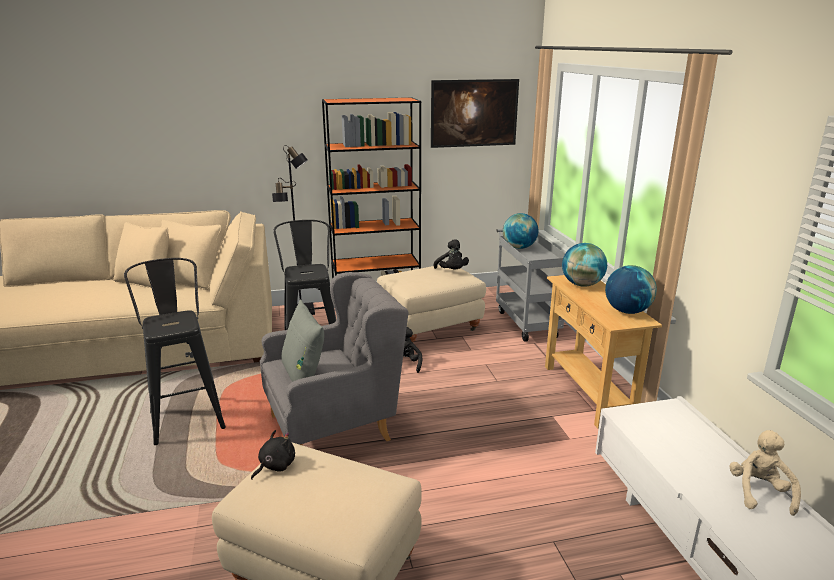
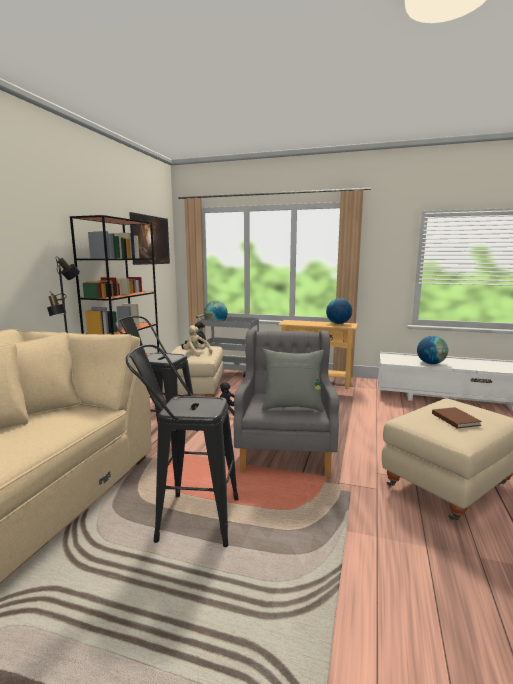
camera: 60 degrees left, 10 degrees down
black plush toy [251,430,295,480] -> none
globe [562,243,607,287] -> globe moved to [417,336,448,364]
beige plush toy [729,430,801,516] -> beige plush toy moved to [183,325,212,357]
none -> brown book [432,407,482,429]

